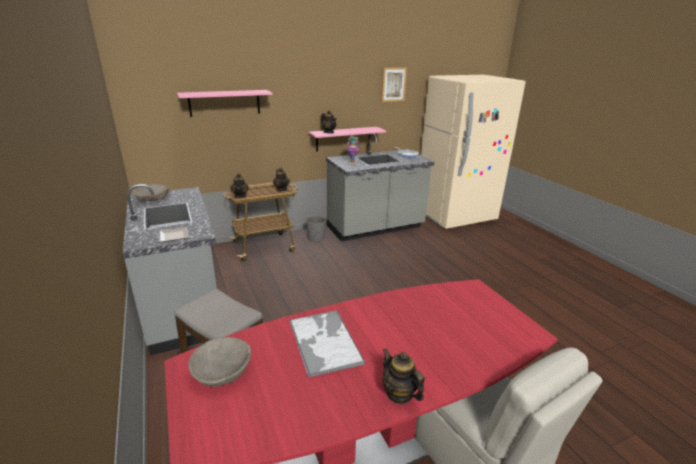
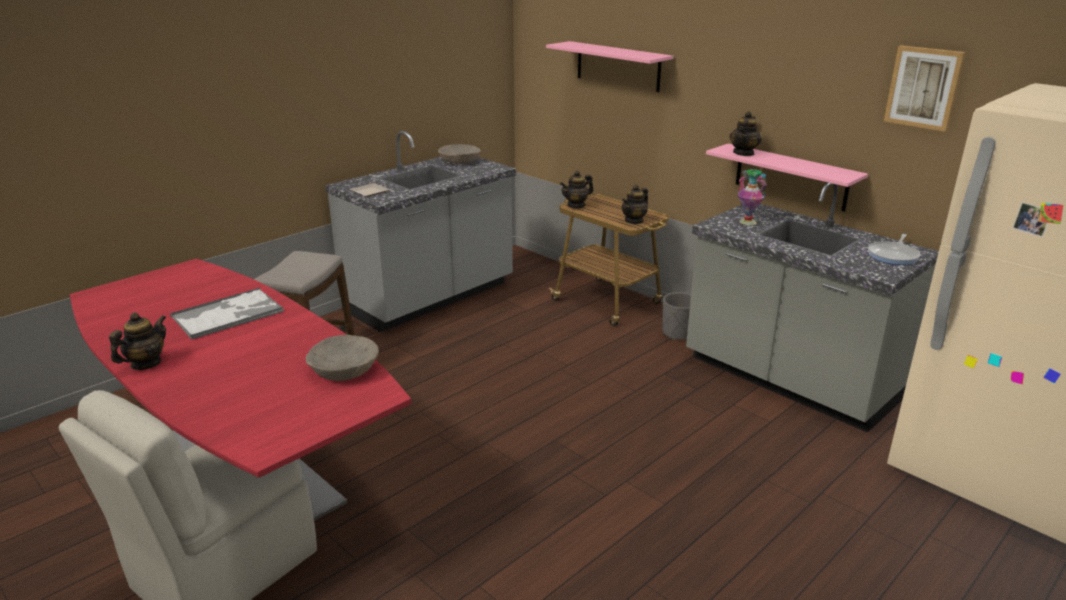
camera: 70 degrees right, 0 degrees up
beige bowl [188,337,251,387] -> beige bowl moved to [306,335,379,381]

